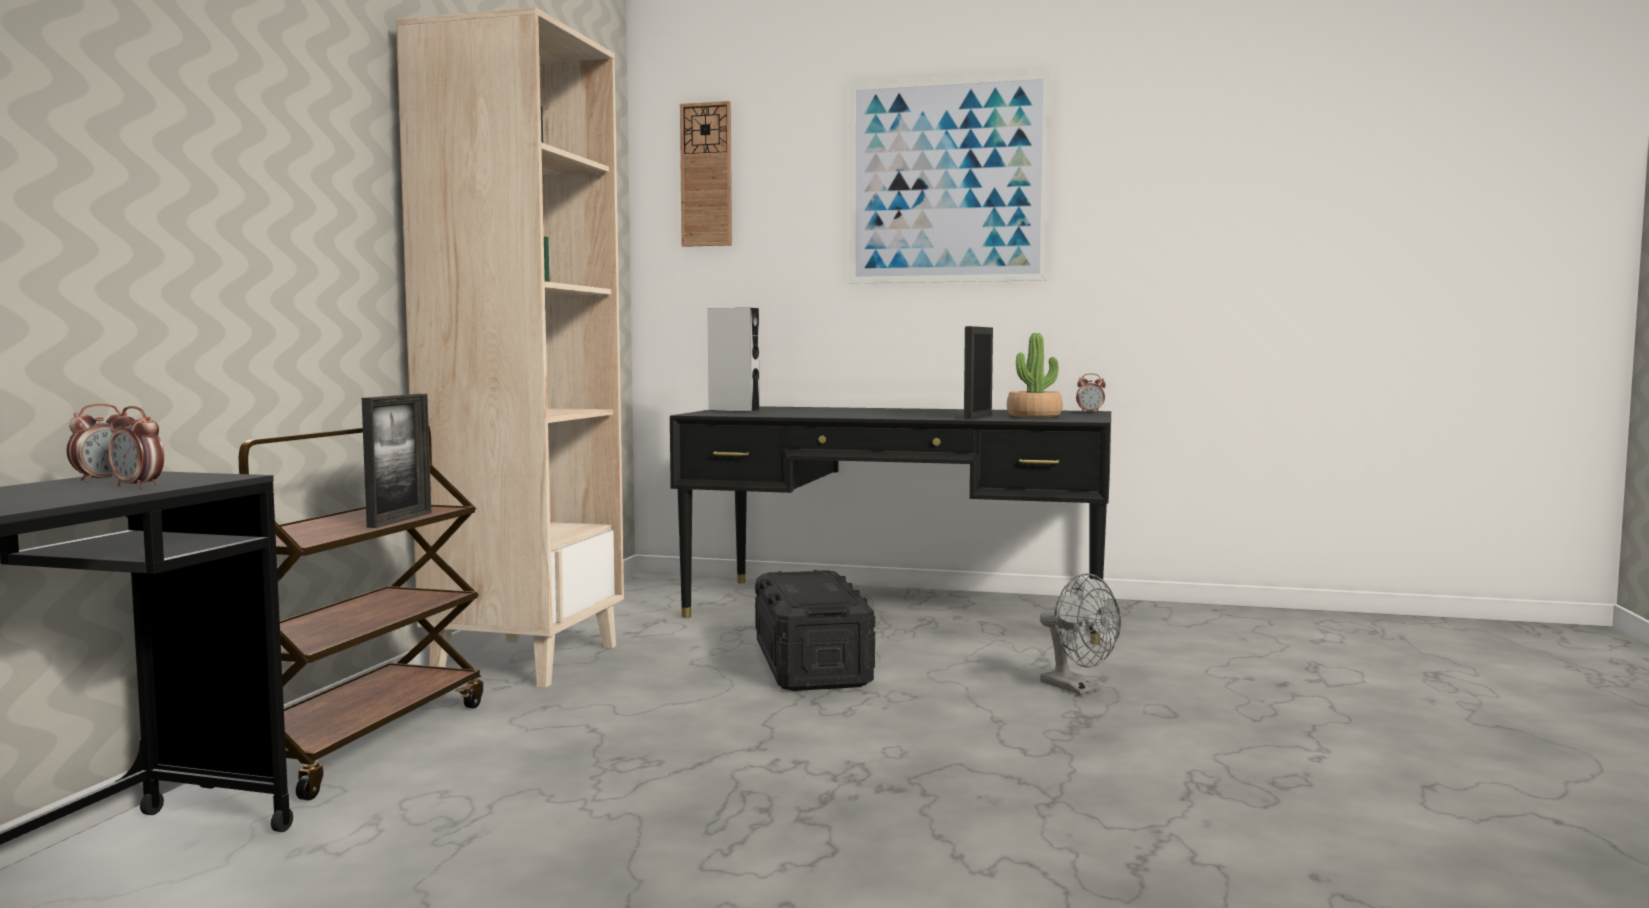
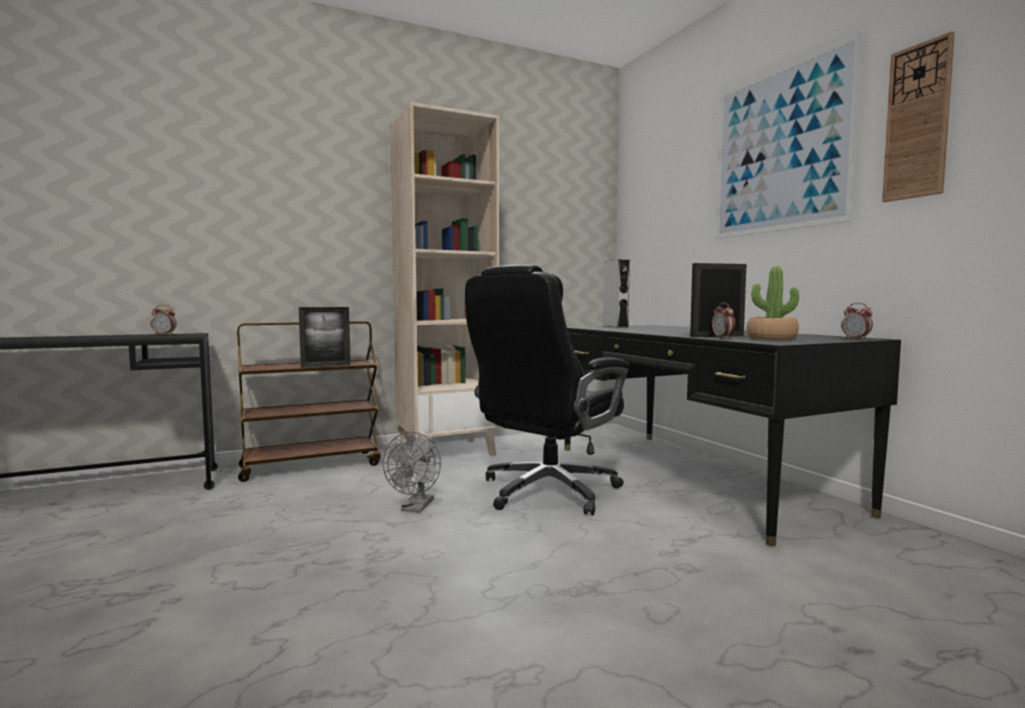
camera: 50 degrees right, 0 degrees up
alarm clock [108,406,164,489] -> alarm clock moved to [712,303,735,339]
wall clock [680,101,732,247] -> wall clock moved to [882,31,955,202]
black storage box [755,570,875,691] -> black office chair [465,265,630,515]
grey fan [1040,573,1121,695] -> grey fan moved to [383,432,441,513]

